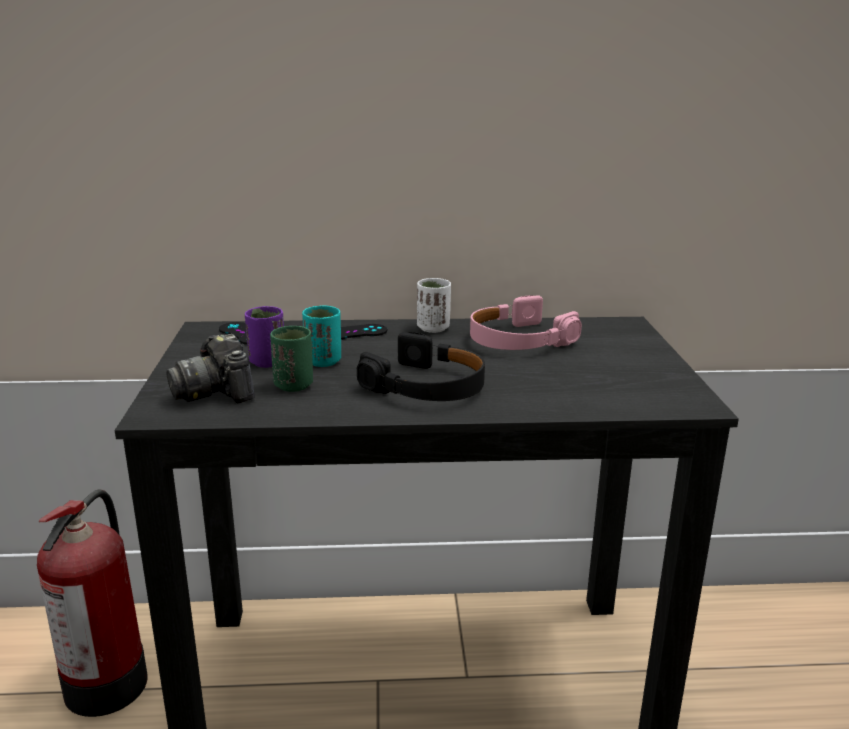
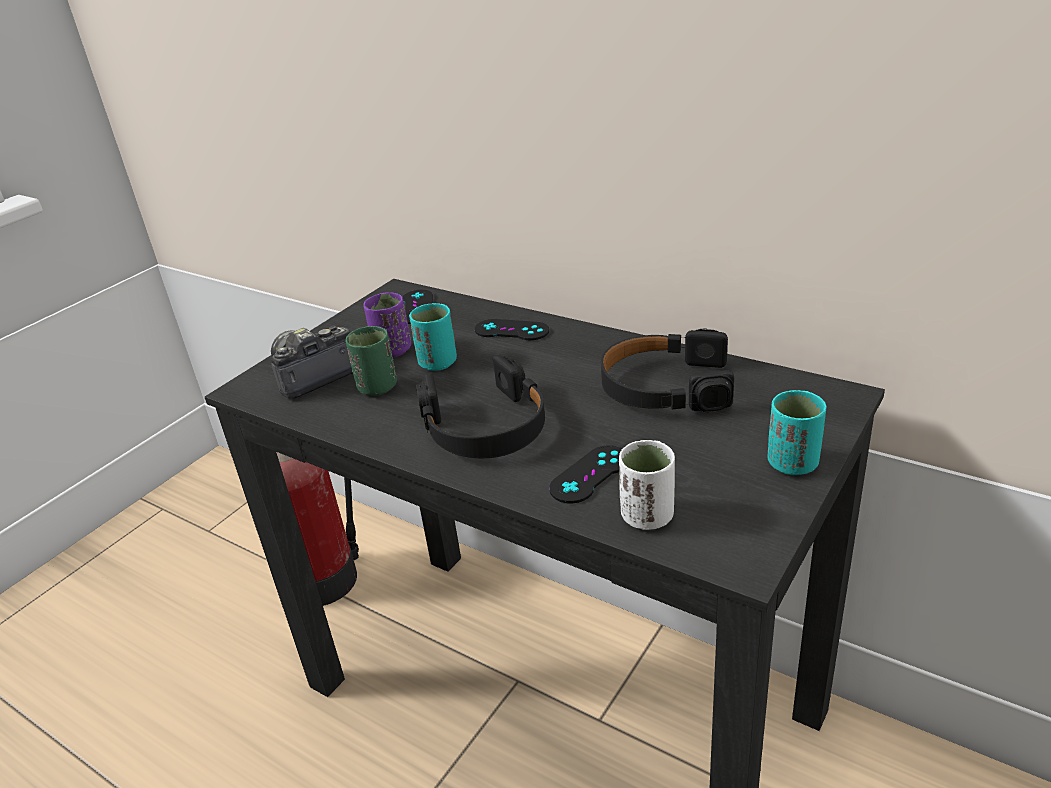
camera: 40 degrees right, 10 degrees up
camera [166,334,255,403] -> camera turned 45 degrees clockwise [271,326,353,399]
white cup [417,278,451,333] -> white cup moved to [619,440,675,530]
pink headphones [470,295,582,350] -> black headphones [601,329,734,412]
none -> black game controller [549,445,622,503]
none -> turquoise cup [768,390,826,475]

